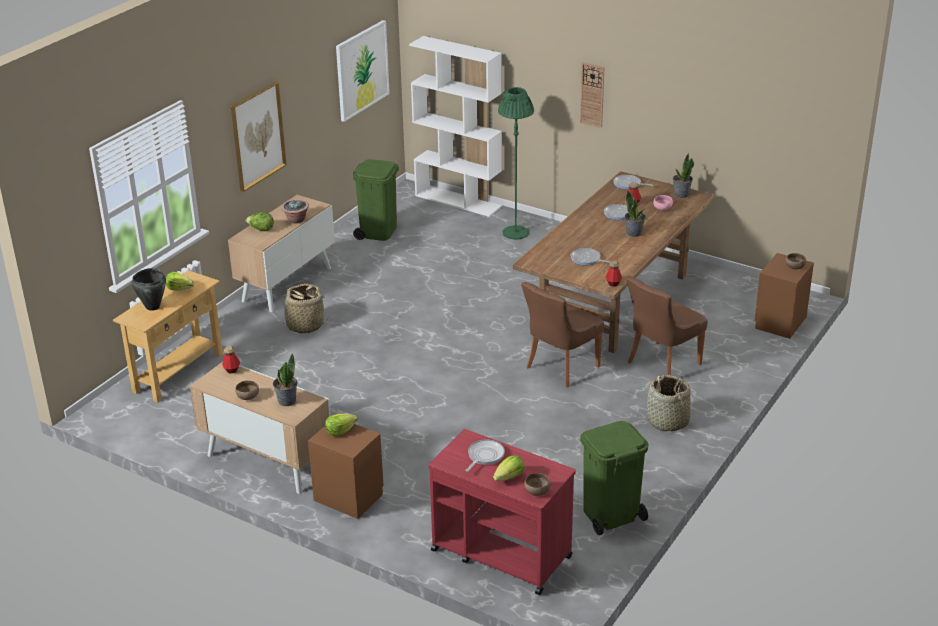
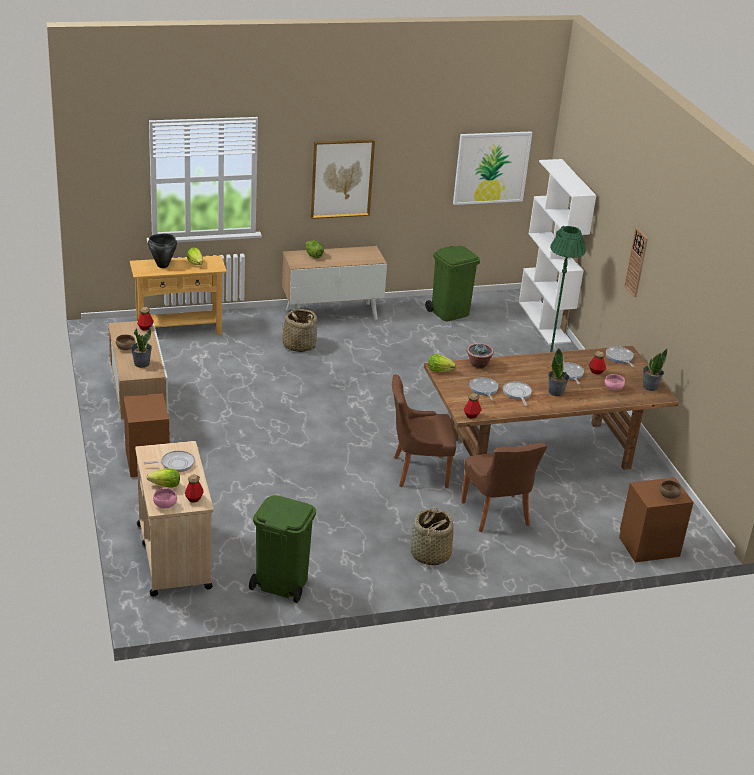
camera: 40 degrees right, 0 degrees up
potted plant [282,199,309,224] -> potted plant moved to [466,343,494,368]
lettuce [325,413,357,436] -> lettuce moved to [428,354,456,372]
red cart [428,429,576,595] -> beige cart [135,441,214,597]
brown bowl [524,473,551,496] -> pink bowl [153,488,177,508]
brown chair [627,277,707,375] -> brown chair turned 105 degrees counterclockwise [461,443,547,532]
none -> bottle [185,474,204,503]
none -> frying pan [503,381,532,406]

